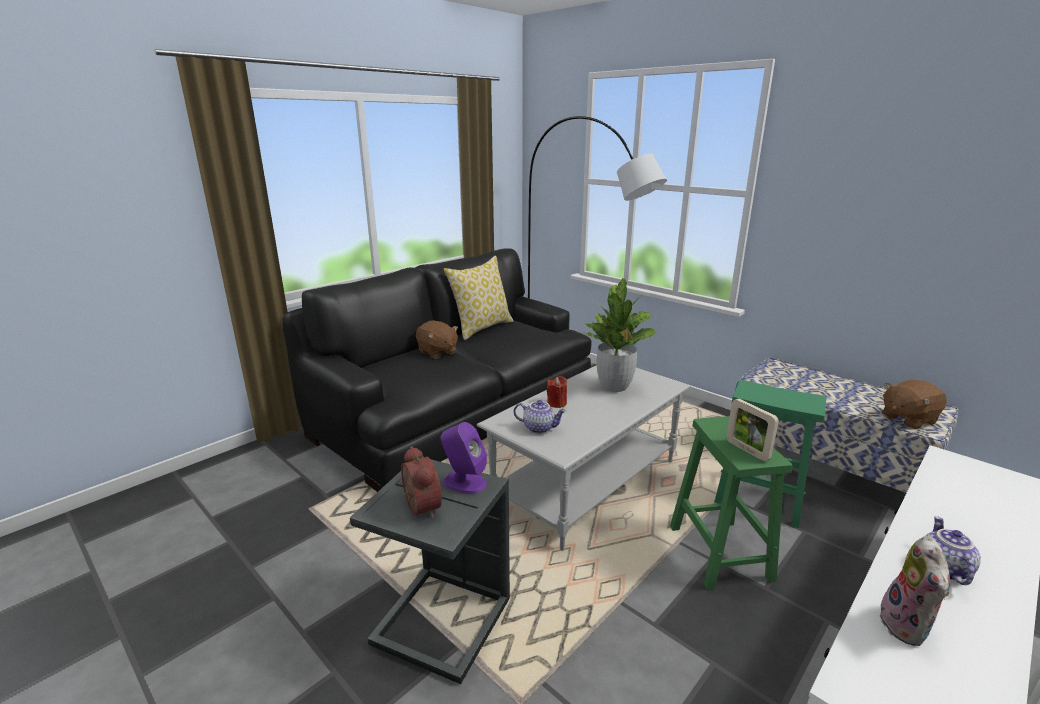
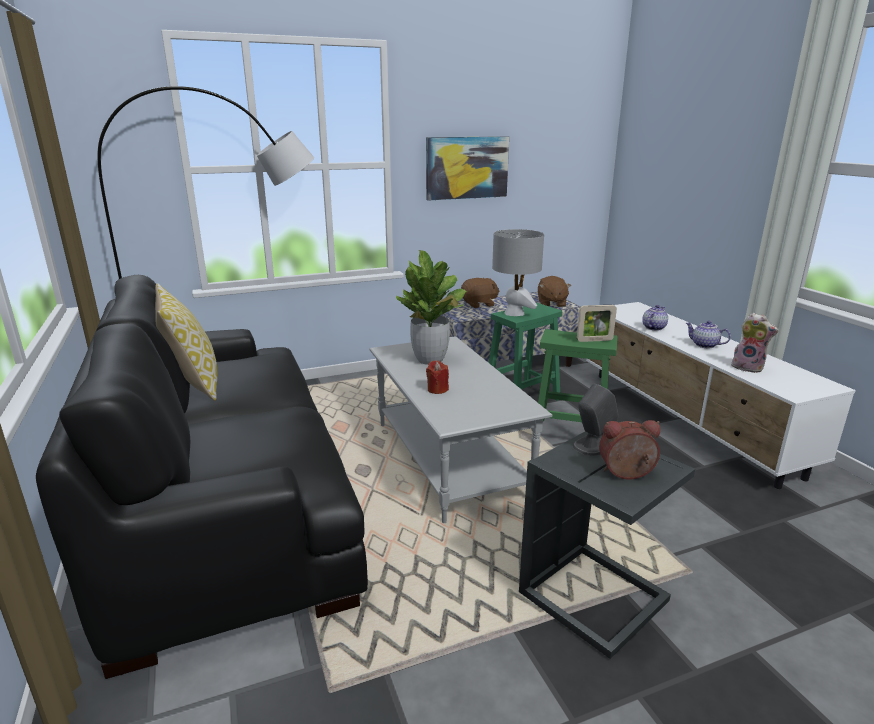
camera: 65 degrees left, 0 degrees up
brown plush toy [416,321,458,359] -> brown plush toy moved to [461,278,499,308]
purple speaker [440,422,487,494] -> grey speaker [573,384,619,456]
teapot [514,400,566,434] -> teapot moved to [642,305,668,331]
none -> picture [426,136,509,201]
none -> grey table lamp [492,229,544,316]

